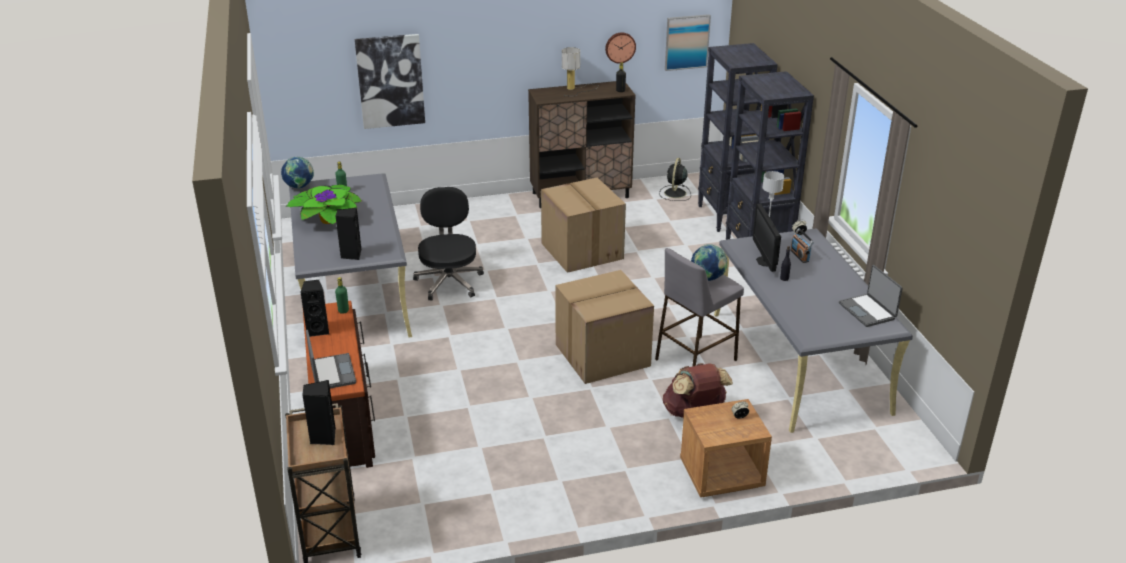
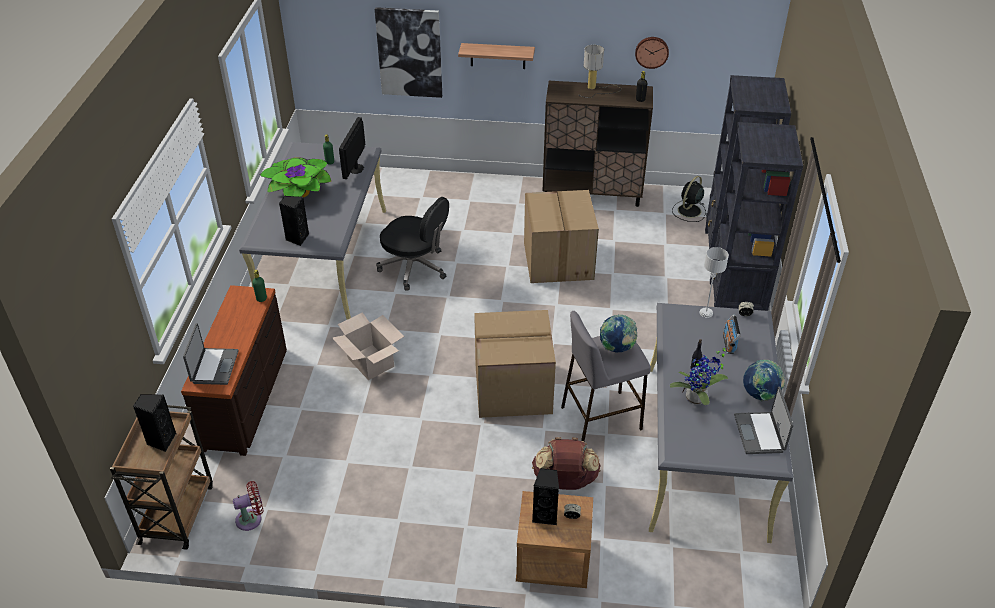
camera: 20 degrees right, 10 degrees up
globe [281,157,314,189] -> globe moved to [743,360,785,401]
black speaker [300,280,329,337] -> black speaker moved to [532,468,559,525]
black office chair [413,187,484,300] -> black office chair turned 105 degrees clockwise [376,197,449,291]
picture [665,14,711,71] -> none
monitor [753,204,781,272] -> monitor moved to [339,117,365,179]
none -> red fan [233,481,263,531]
none -> cardboard box [332,312,404,380]
none -> shelf [458,43,535,69]
none -> potted plant [670,348,729,405]

